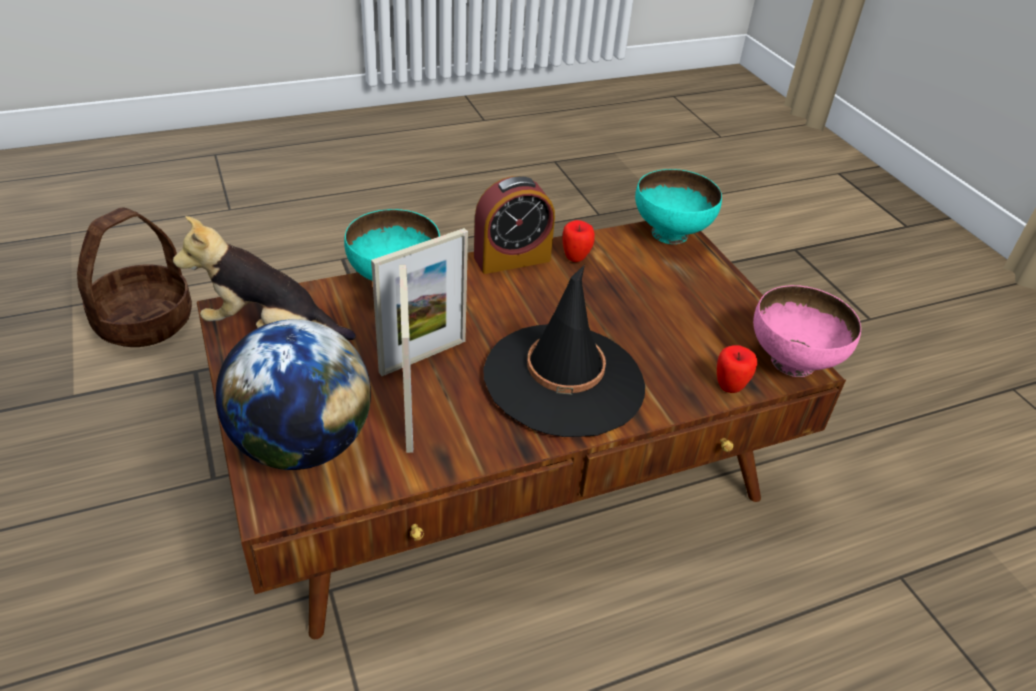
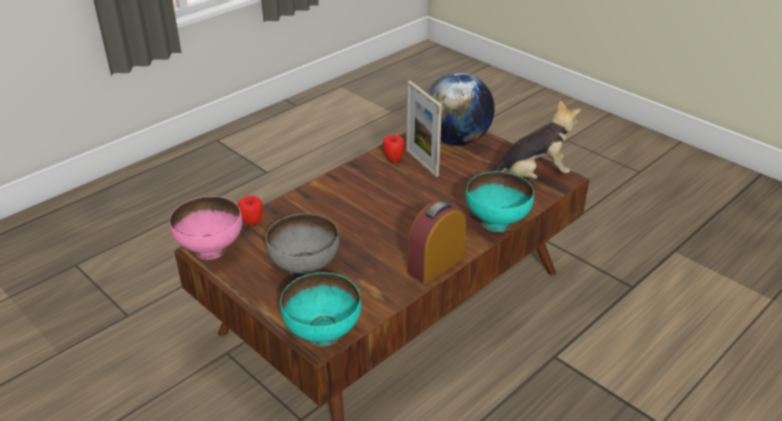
camera: 160 degrees right, 5 degrees down
basket [77,208,192,347] -> none
picture frame [371,228,468,376] -> none
black hat [483,264,645,437] -> none
apple [563,220,595,262] -> apple moved to [383,135,405,162]
none -> grey bowl [265,213,339,278]

